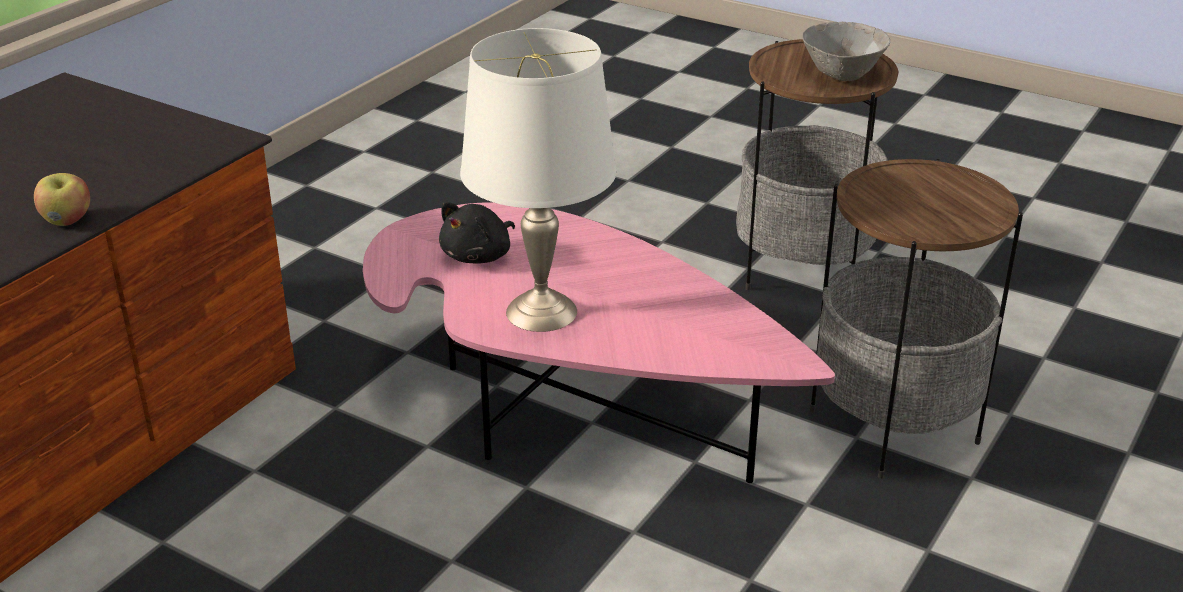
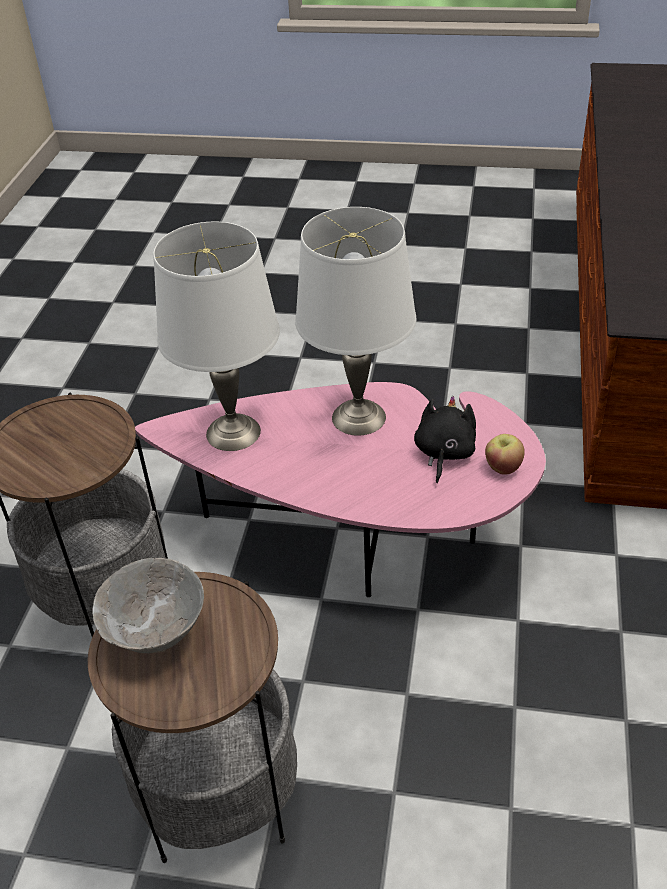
camera: 160 degrees right, 10 degrees up
apple [34,173,90,226] -> apple moved to [485,434,525,475]
none -> white table lamp [153,222,280,451]

